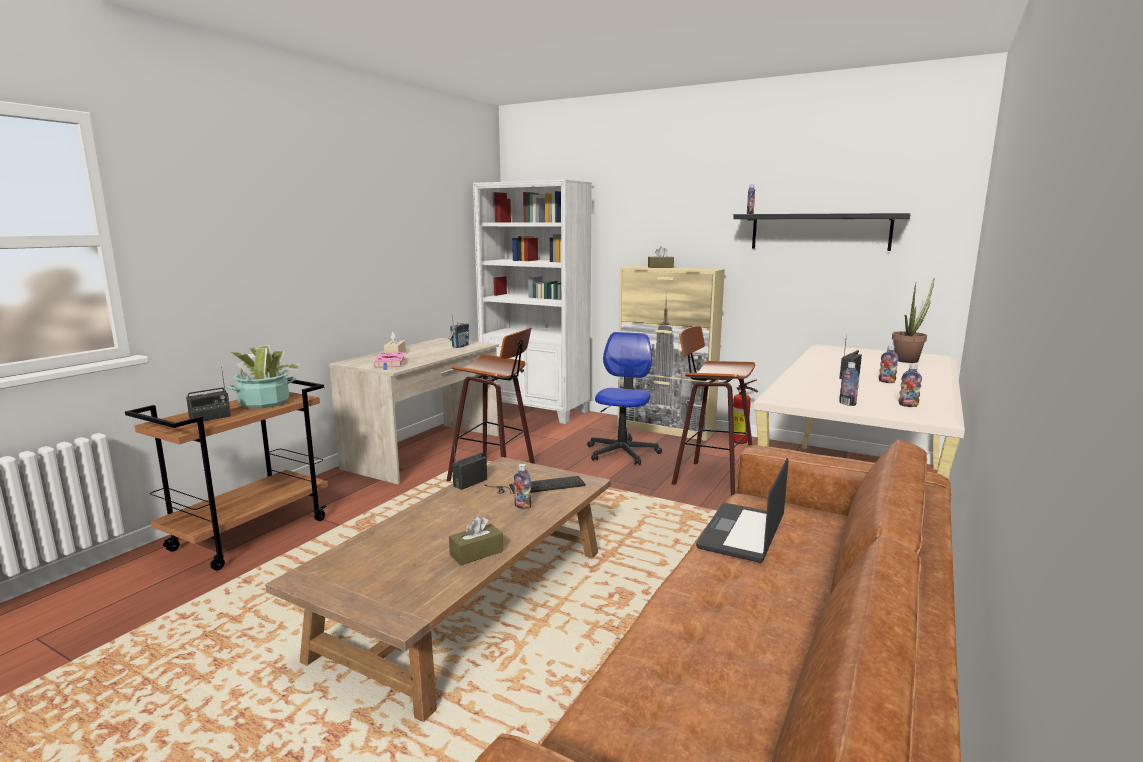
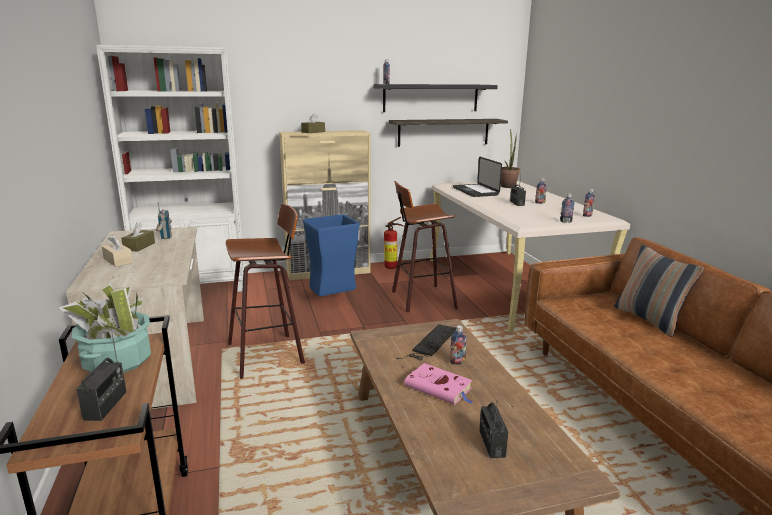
camera: 45 degrees left, 5 degrees up
pink book [373,352,405,370] -> pink book moved to [405,363,474,405]
brown tissue box [449,516,503,565] -> brown tissue box moved to [121,222,155,252]
radio [452,445,487,490] -> radio moved to [479,401,508,458]
office chair [587,332,662,465] -> blue trash can [303,214,360,296]
laptop [696,458,789,563] -> laptop moved to [453,157,502,197]
none -> shelf [389,119,508,147]
none -> pillow [614,245,704,337]

